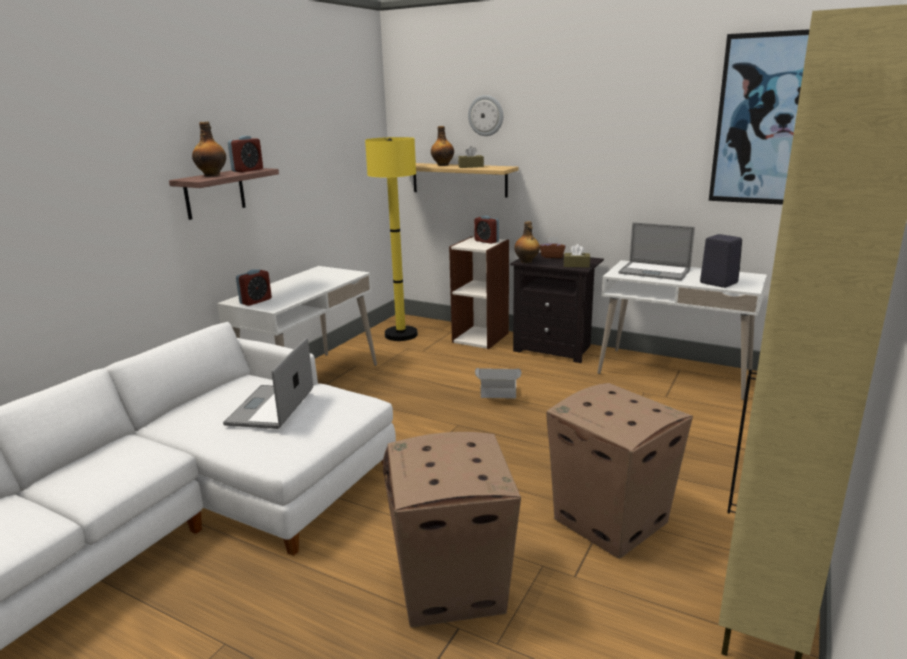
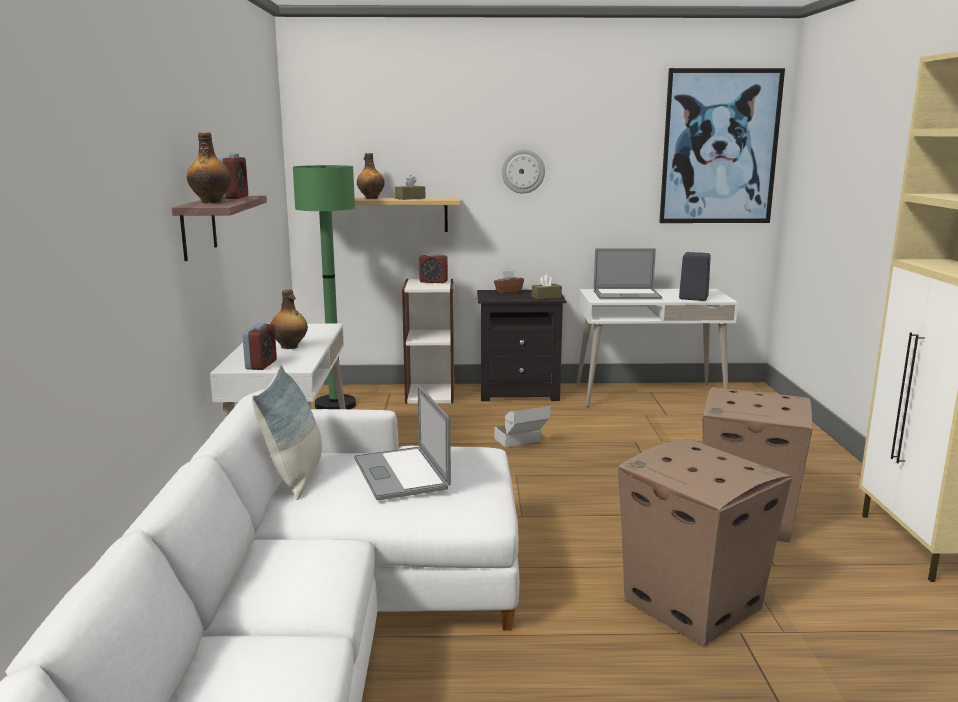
camera: 30 degrees left, 5 degrees down
yellow floor lamp [365,137,418,341] -> green floor lamp [293,165,356,409]
wall clock [468,95,503,136] -> wall clock moved to [502,149,545,194]
bottle [514,221,540,263] -> bottle moved to [271,289,308,349]
none -> pillow [252,365,322,500]

